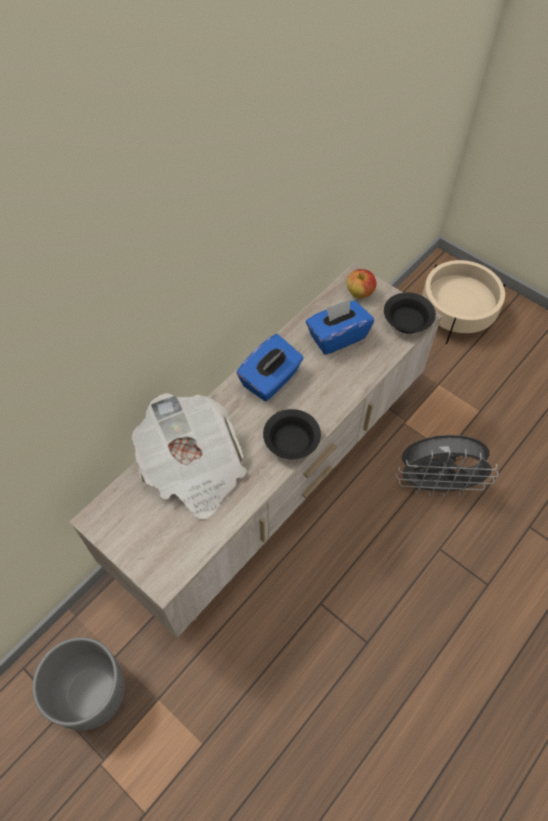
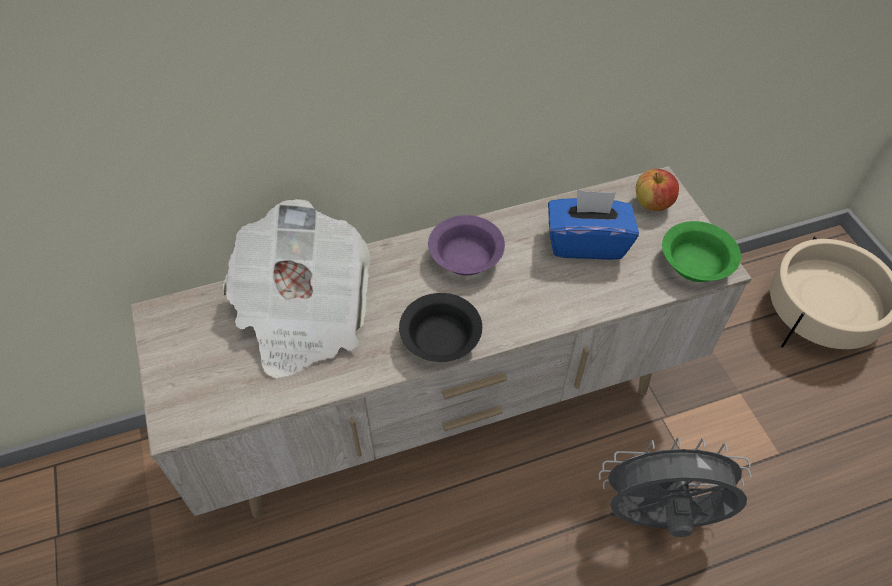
camera: 30 degrees right, 5 degrees down
grey planter [32,637,125,730] -> none
blue tissue box [236,334,304,401] -> purple bowl [428,215,505,276]
black bowl [384,292,436,334] -> green bowl [662,221,741,282]
grey fan [396,435,498,498] -> grey fan turned 150 degrees clockwise [599,437,751,537]

